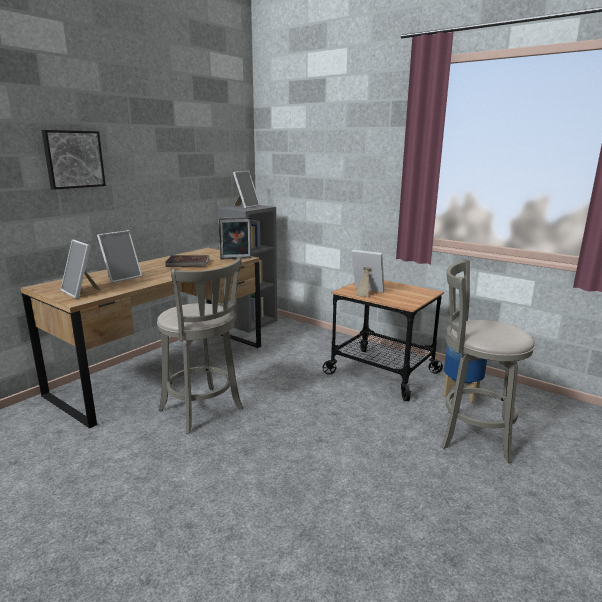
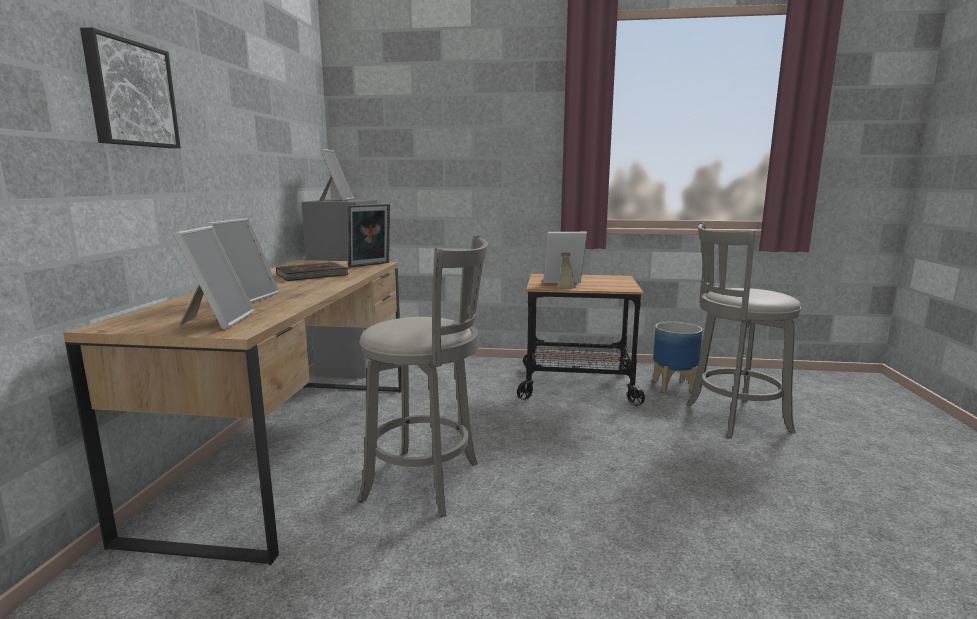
camera: 30 degrees left, 5 degrees down
picture frame [61,240,101,299] -> picture frame turned 105 degrees counterclockwise [173,226,255,330]

